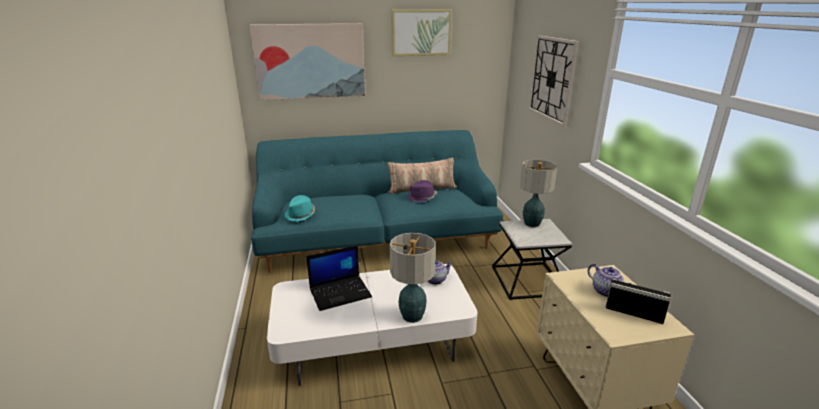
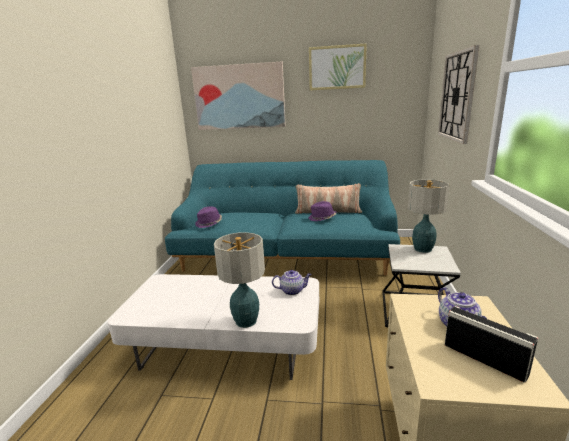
camera: 20 degrees right, 5 degrees down
turquoise hat [284,195,315,222] -> purple hat [195,206,222,228]
laptop [306,245,372,311] -> none

